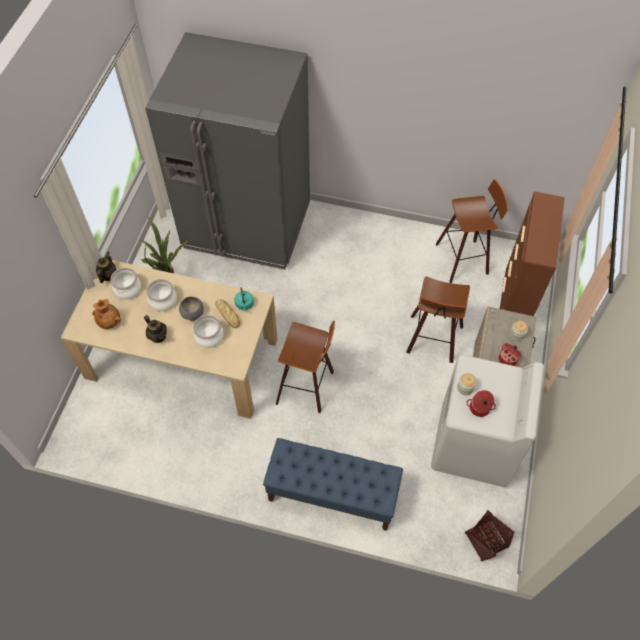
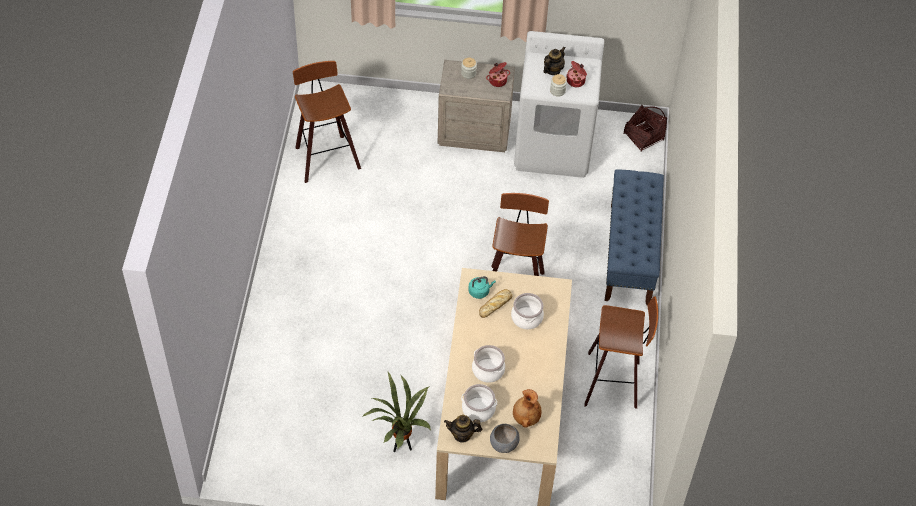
camera: 100 degrees left, 5 degrees down
teapot [144,315,167,343] -> teapot moved to [543,47,565,75]
grey fridge [145,32,310,270] -> none
grey bowl [179,296,204,321] -> grey bowl moved to [490,424,520,453]
stool [406,276,470,363] -> stool moved to [584,297,658,409]
brown dresser [500,191,564,316] -> none

